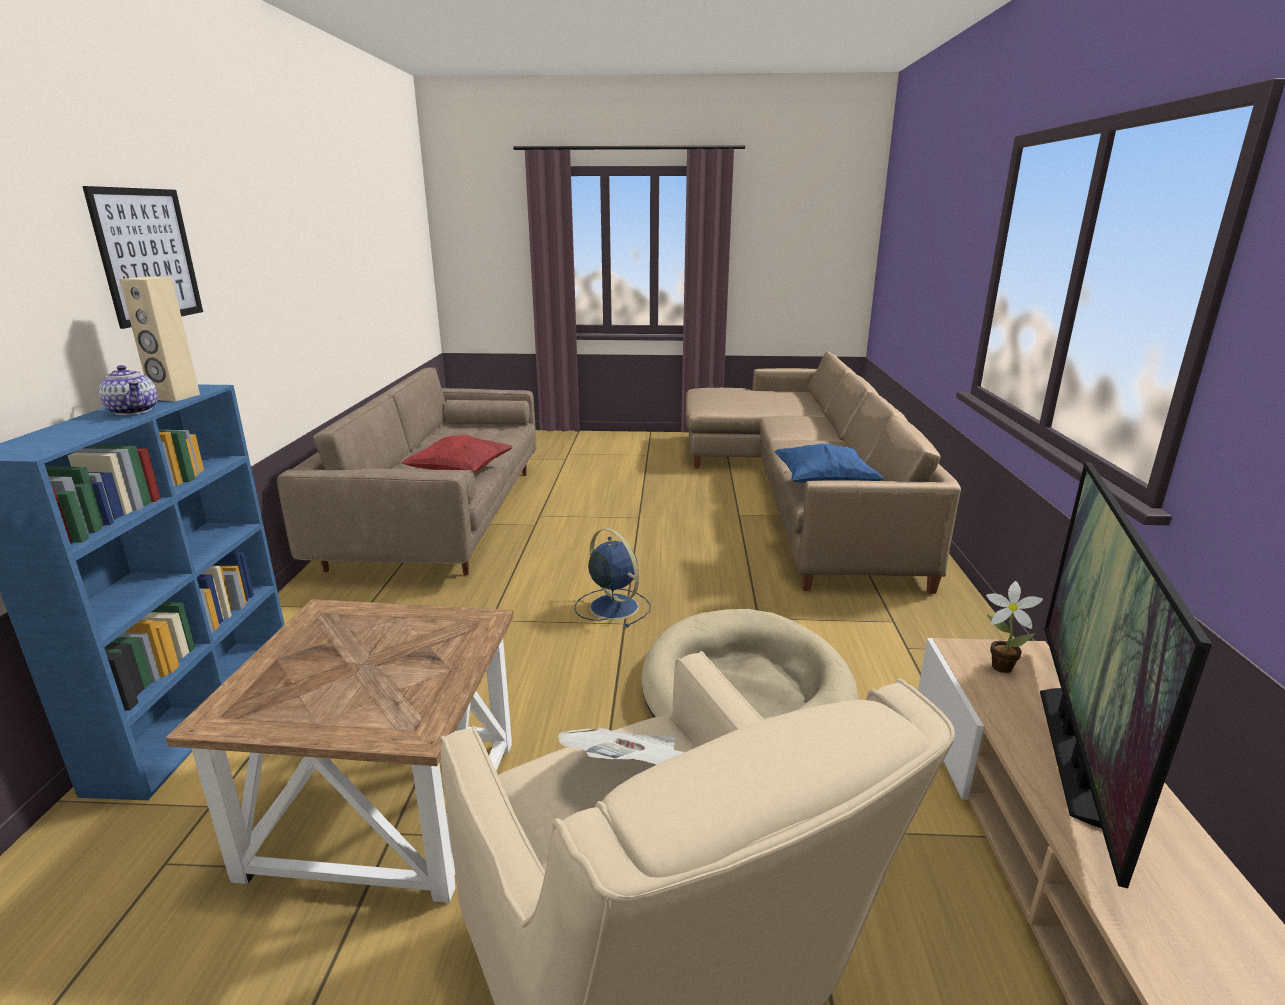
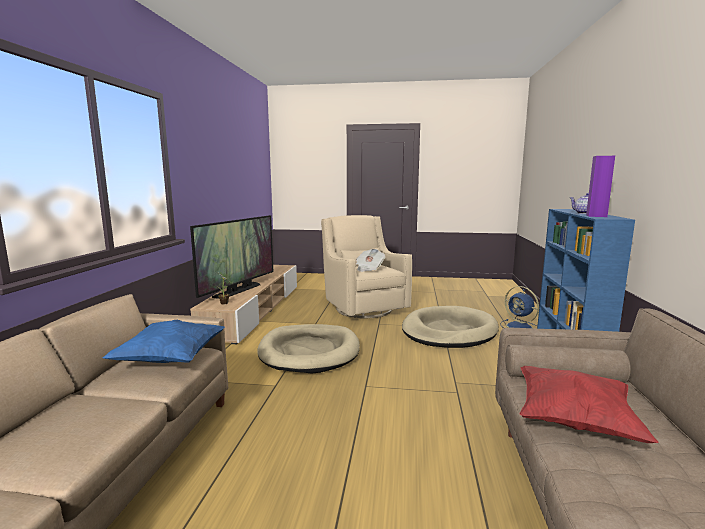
camera: 175 degrees left, 10 degrees down
picture [82,186,203,329] -> none
beige speaker [119,277,200,401] -> purple speaker [586,156,615,217]
brown side table [166,599,514,903] -> beige dog bed [402,306,499,348]
blue fan [574,528,650,627] -> blue fan moved to [500,286,539,328]

